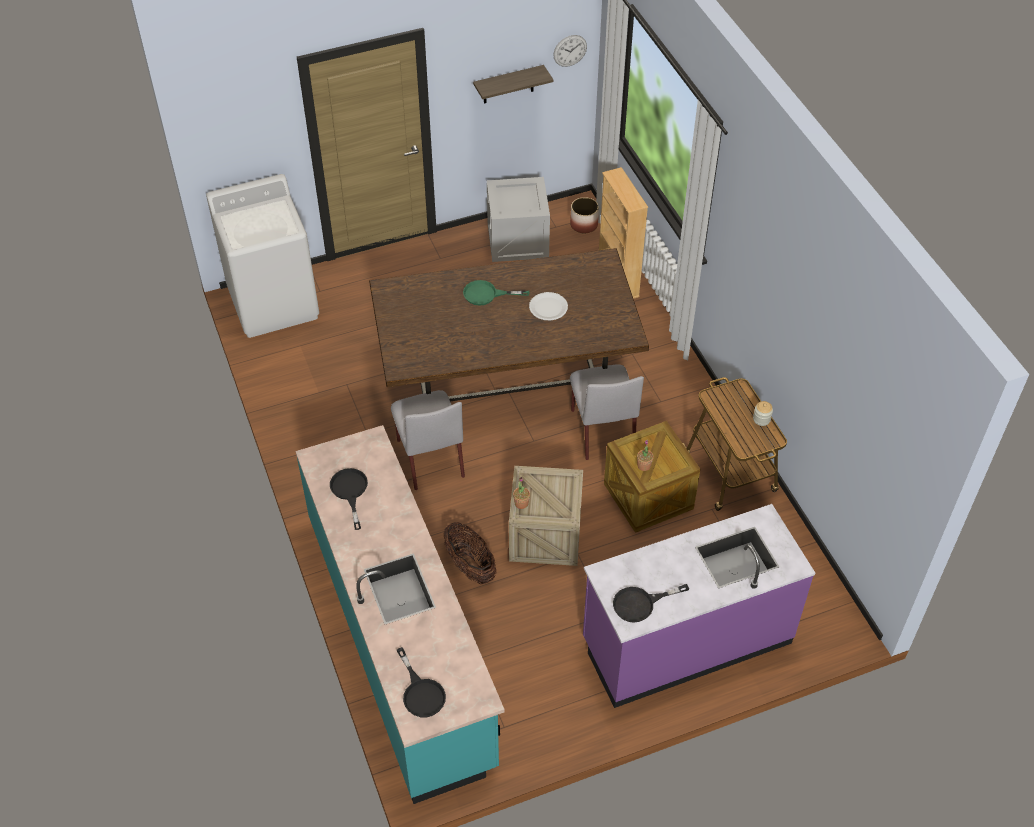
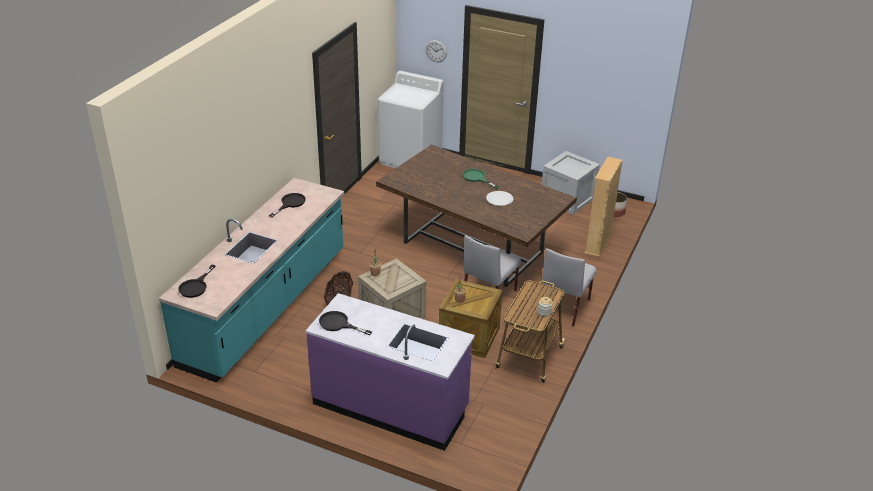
camera: 45 degrees right, 15 degrees down
grey chair [391,390,465,490] -> grey chair moved to [542,248,597,327]
shelf [473,65,553,103] -> none
wall clock [553,35,587,67] -> wall clock moved to [426,40,447,62]

